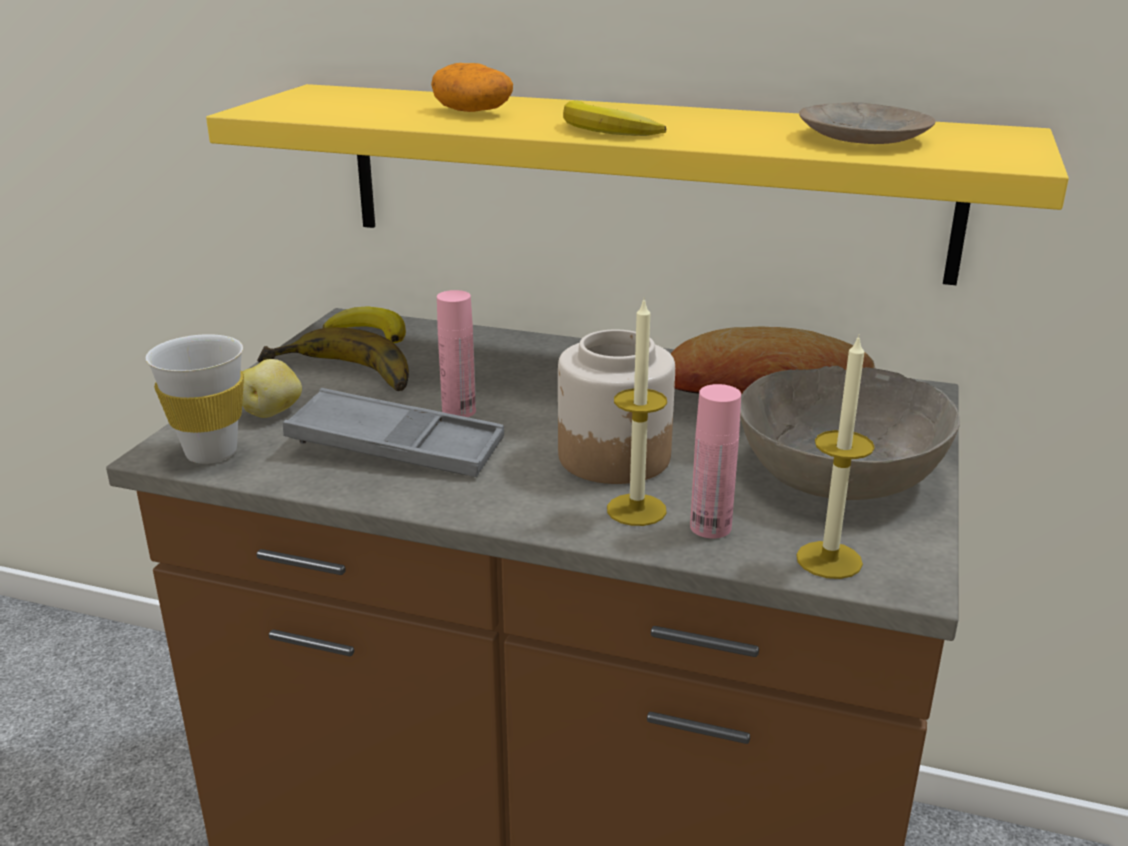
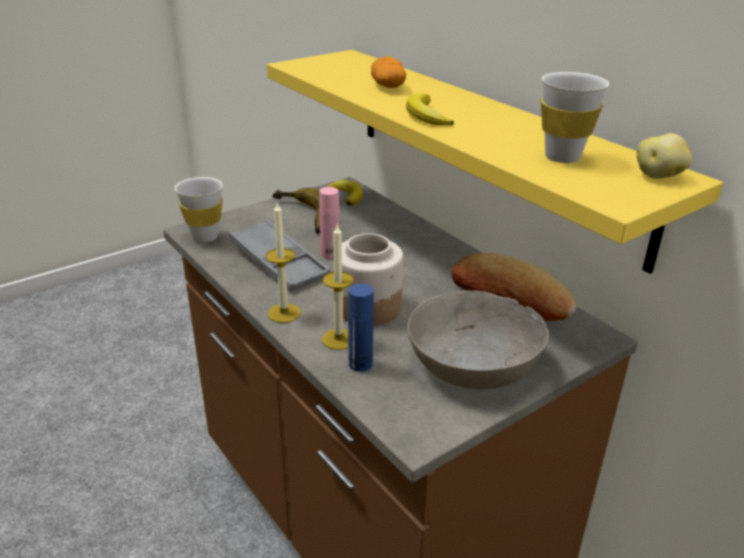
camera: 35 degrees right, 5 degrees up
potato [242,359,302,418] -> potato moved to [637,133,692,179]
pink bottle [690,384,741,538] -> blue bottle [348,284,374,372]
candle [796,334,875,579] -> candle moved to [266,203,301,323]
beige plate [799,102,936,144] -> white cup [541,72,609,163]

